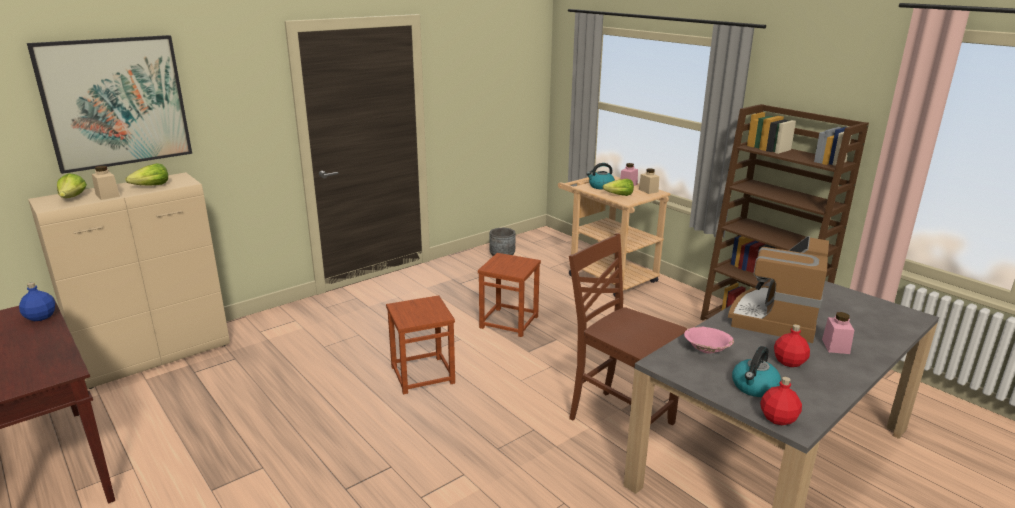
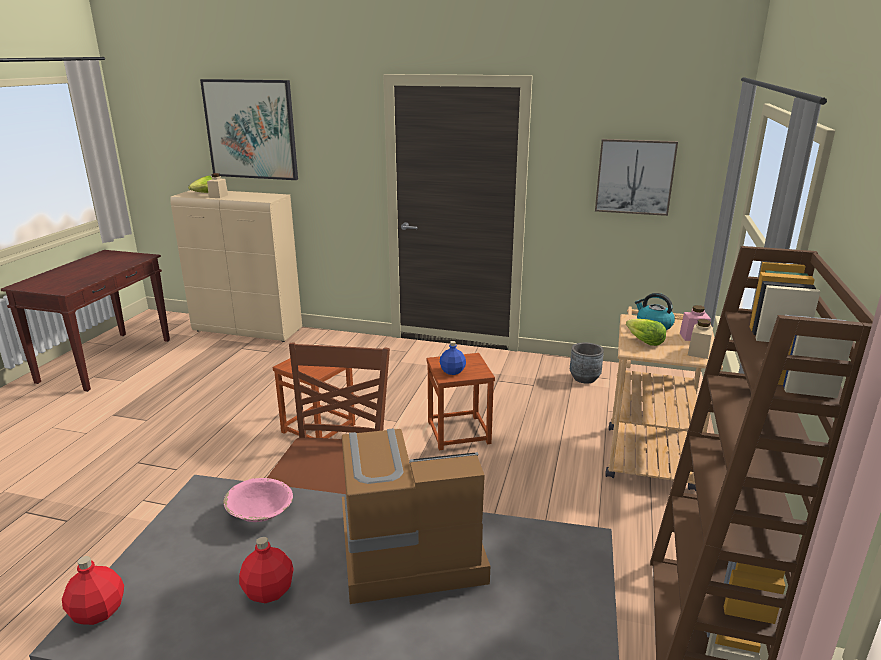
camera: 55 degrees right, 0 degrees up
blue bottle [19,282,55,321] -> blue bottle moved to [440,341,466,375]
lettuce [126,163,168,186] -> none
kettle [732,346,781,397] -> none
pink jar [822,312,854,354] -> none
none -> picture [595,139,678,216]

